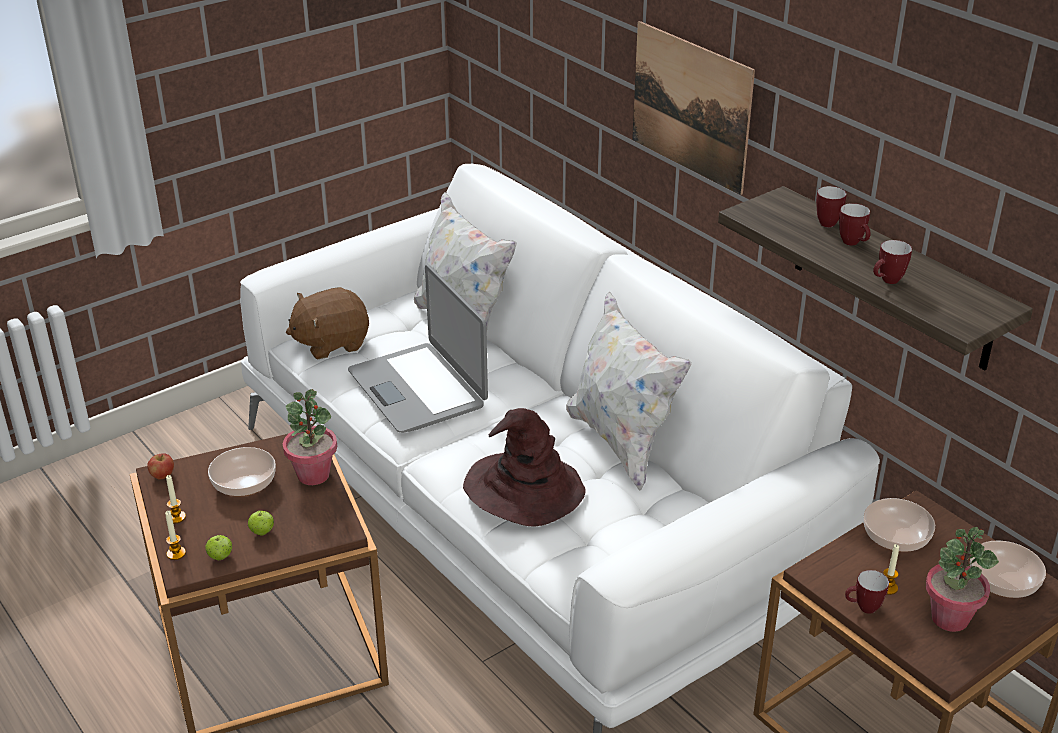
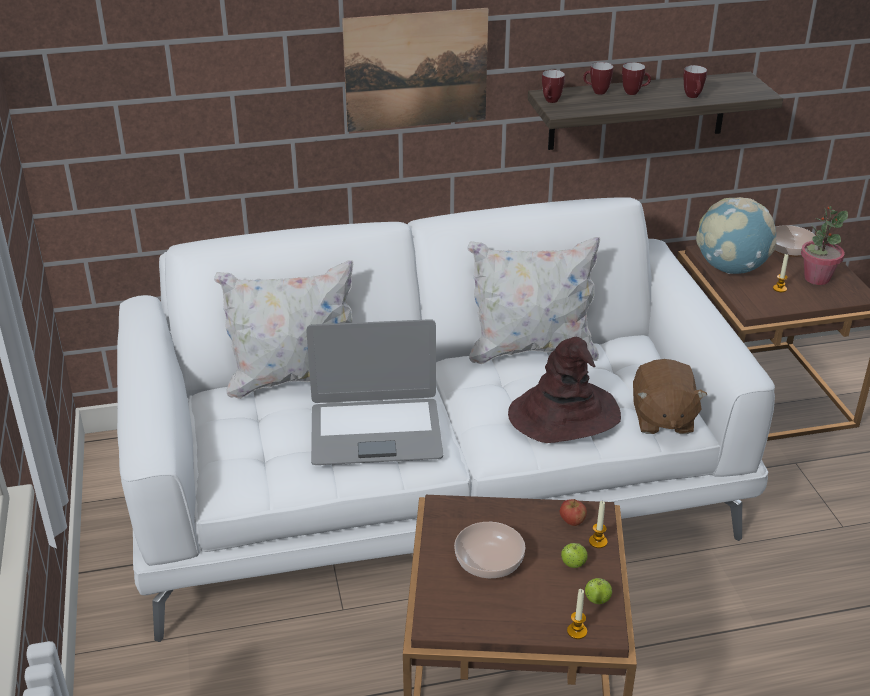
camera: 65 degrees left, 0 degrees up
apple [147,453,174,480] -> apple moved to [560,499,587,526]
candle [166,475,186,524] -> candle moved to [589,501,607,548]
potted plant [283,389,337,485] -> none
brown plush toy [286,287,369,359] -> brown plush toy moved to [633,359,707,434]
mug [845,570,889,614] -> mug moved to [542,70,565,103]
bowl [863,498,935,552] -> globe [696,197,776,274]

